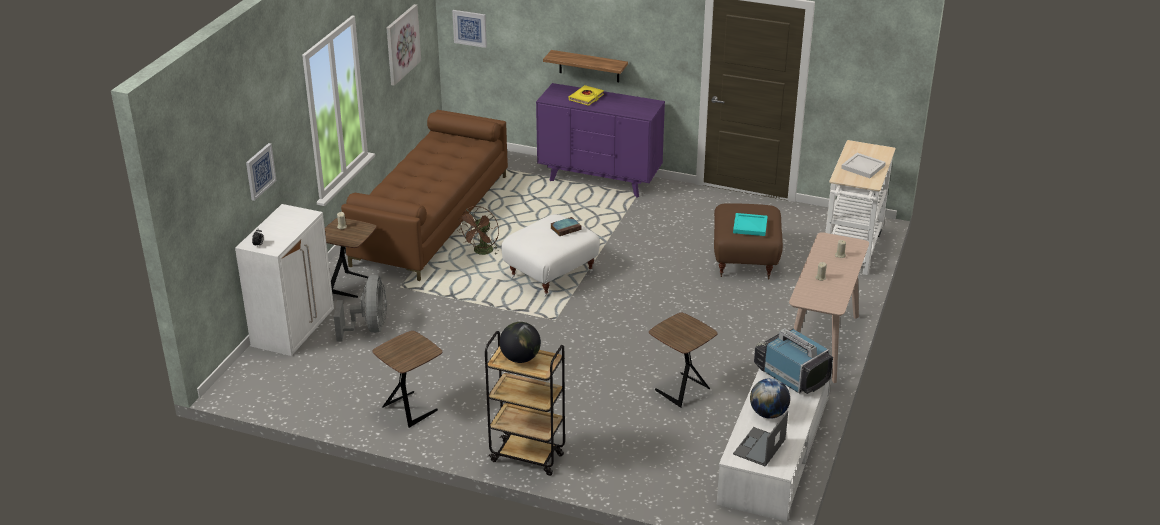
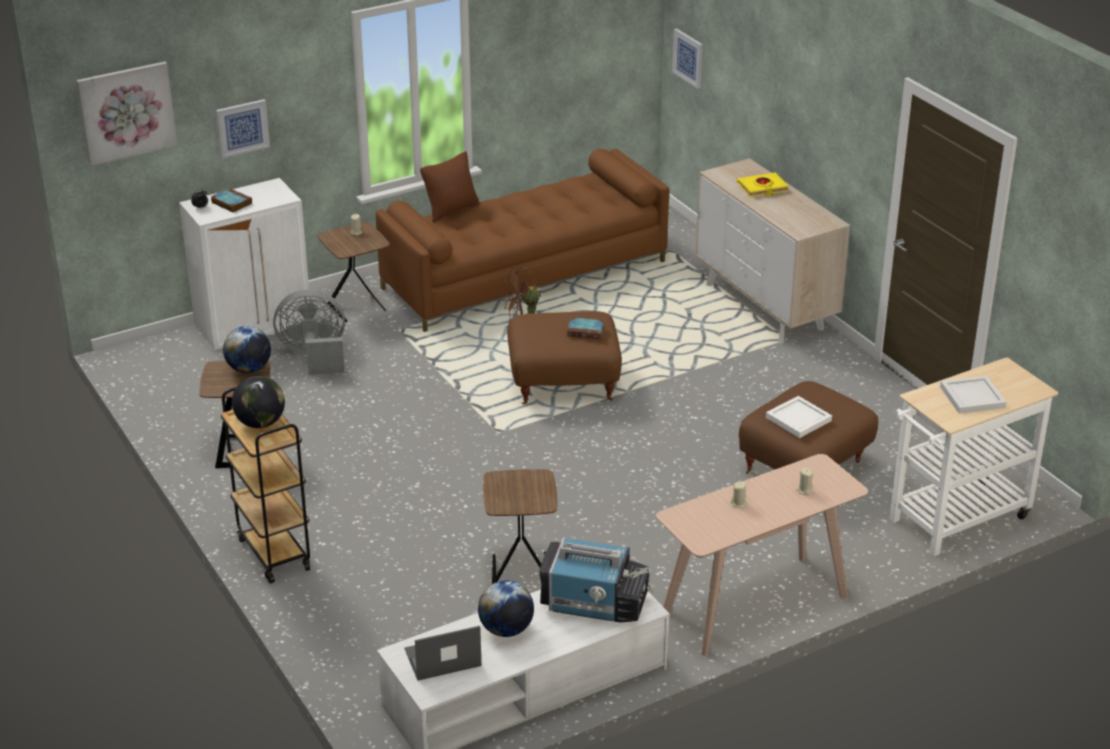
camera: 40 degrees right, 0 degrees up
grey fan [334,275,387,342] -> grey fan turned 135 degrees counterclockwise [273,289,345,375]
picture [387,4,421,86] -> picture moved to [77,62,177,166]
white ottoman [501,214,600,297] -> brown ottoman [507,311,622,404]
purple dresser [536,83,665,197] -> white dresser [695,158,850,344]
shelf [543,50,628,82] -> none
turquoise tray [733,213,768,236] -> white tray [766,396,832,438]
television [754,328,833,394] -> television turned 105 degrees clockwise [539,538,655,623]
none -> book [211,188,252,213]
none -> globe [223,326,271,373]
none -> brown pillow [420,151,480,222]

